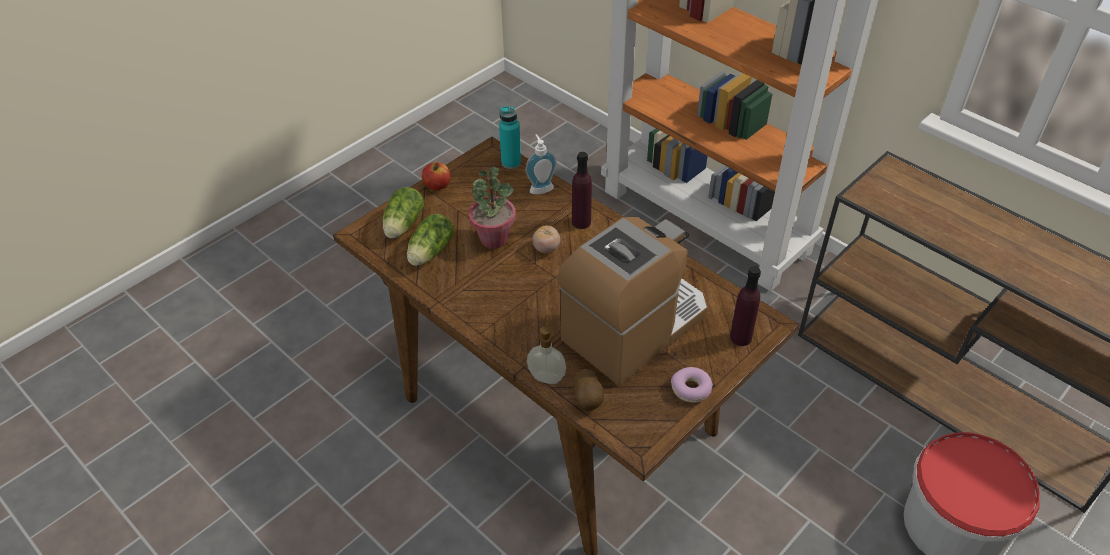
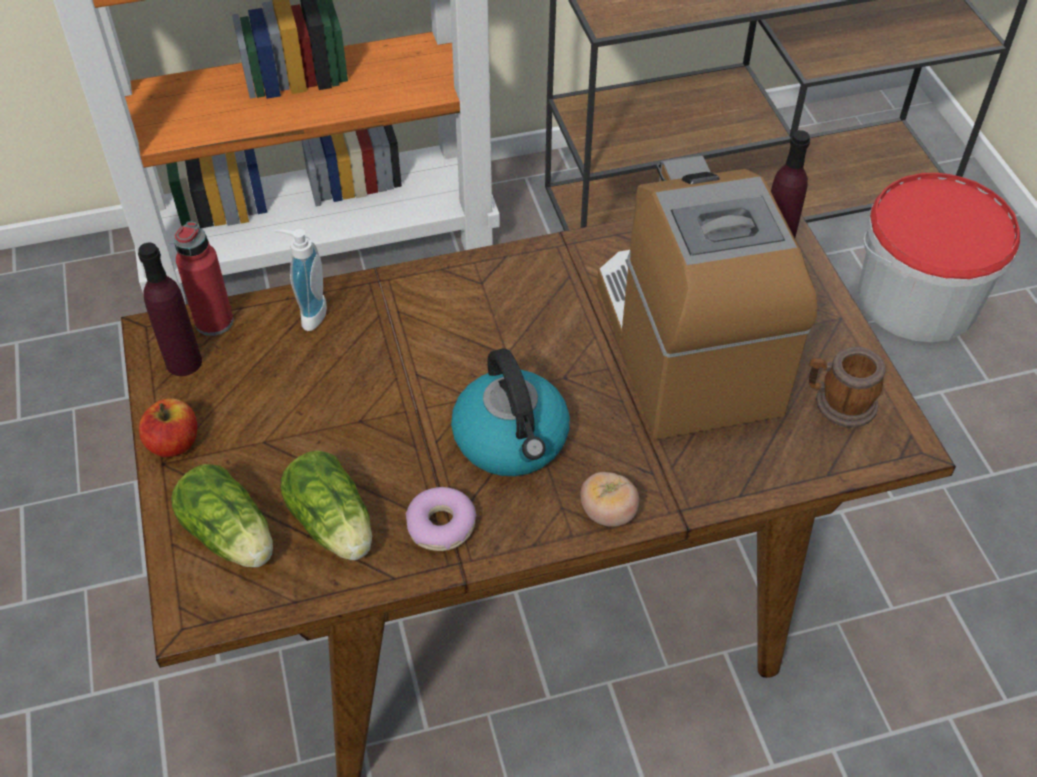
camera: 60 degrees left, 5 degrees up
potted plant [469,167,516,249] -> none
turquoise bottle [499,106,521,169] -> red bottle [174,221,234,336]
soap dispenser [527,322,566,384] -> none
tomato [532,226,560,253] -> tomato moved to [580,472,639,527]
purple bottle [572,152,592,229] -> purple bottle moved to [138,243,202,376]
potato [573,369,604,411] -> none
donut [671,367,713,403] -> donut moved to [406,487,477,551]
none -> kettle [451,348,570,476]
none -> mug [809,347,886,428]

